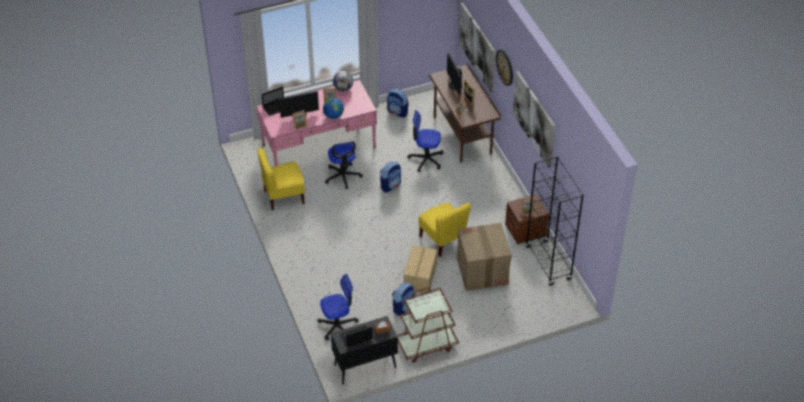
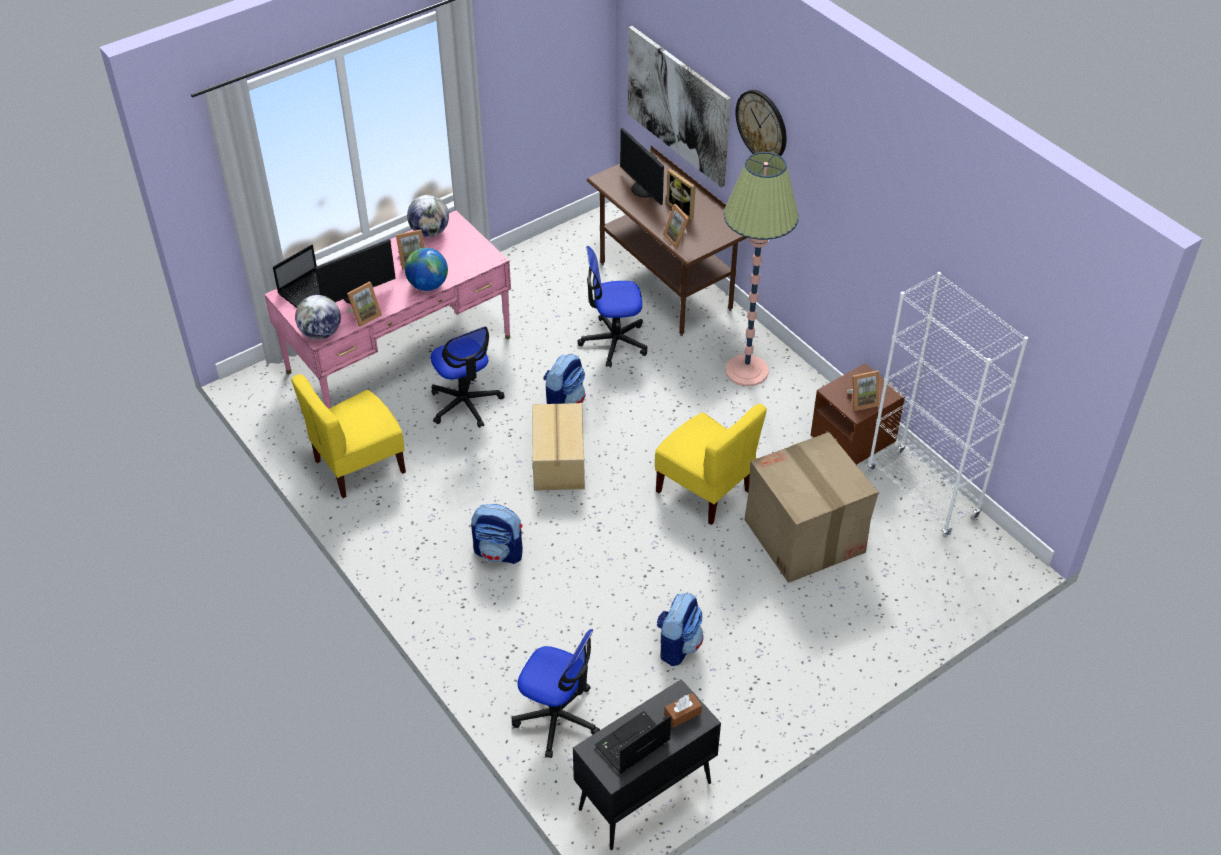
camera: 15 degrees left, 0 degrees up
office chair [318,274,359,341] -> office chair turned 60 degrees clockwise [512,629,600,758]
backpack [387,89,409,118] -> backpack moved to [471,504,523,564]
brown cart [397,288,459,363] -> none
cardboard box [404,245,437,293] -> cardboard box moved to [532,403,585,491]
picture [513,71,556,168] -> none
black bookcase [525,156,584,286] -> white bookcase [867,272,1028,538]
none -> globe [295,295,341,340]
none -> floor lamp [724,152,799,386]

